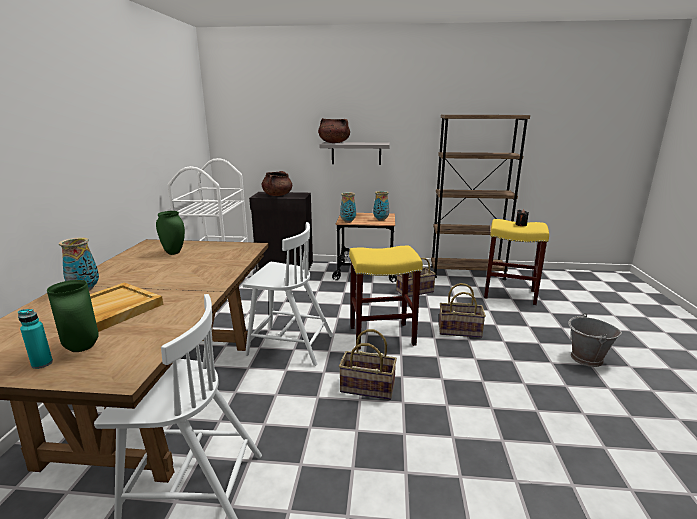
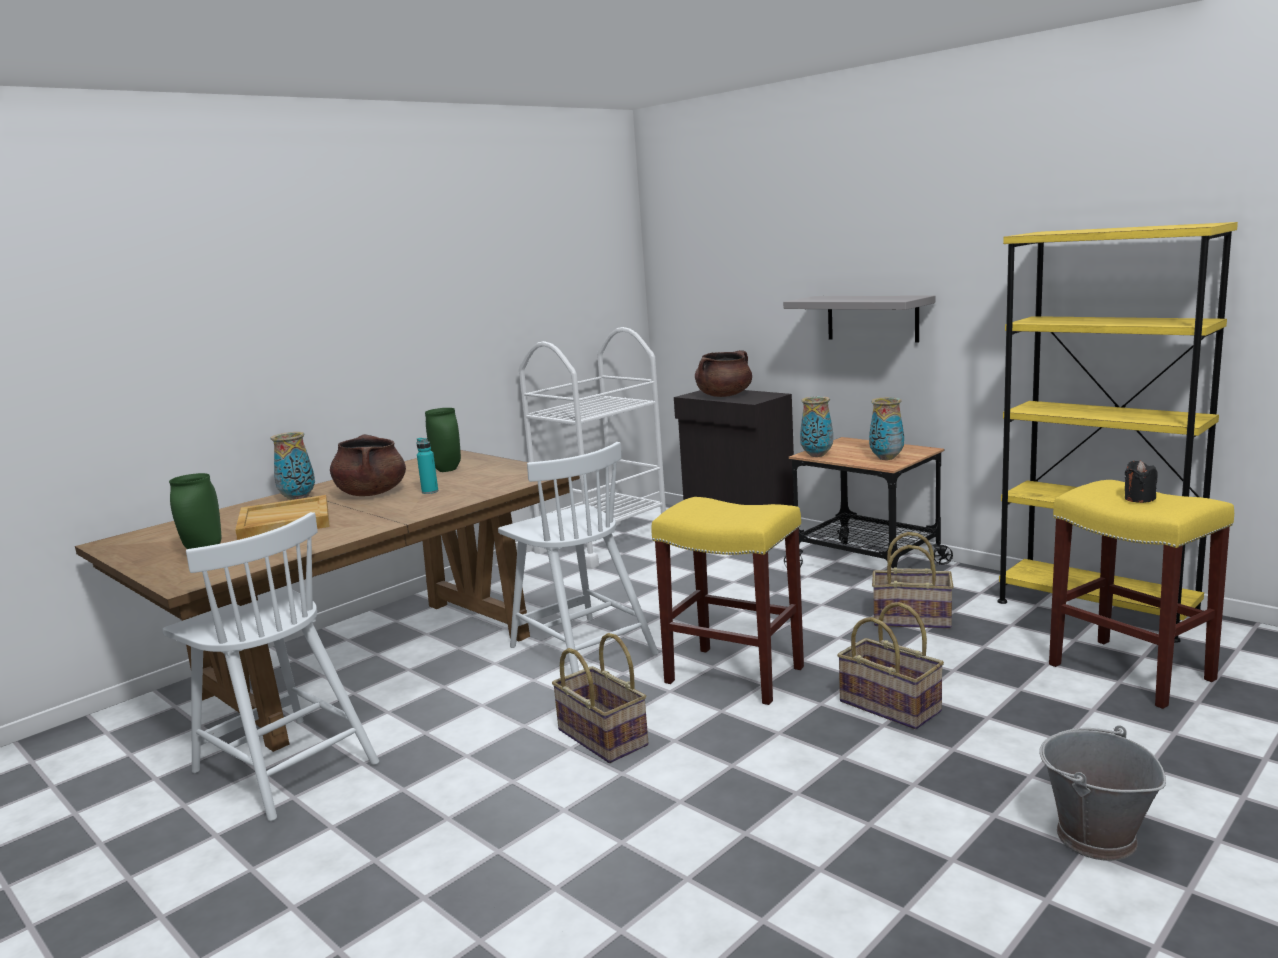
camera: 40 degrees right, 5 degrees down
turquoise bottle [18,309,53,369] -> turquoise bottle moved to [416,438,438,494]
brown cooking pot [318,118,350,143] -> brown cooking pot moved to [330,434,406,496]
brown bookcase [431,115,530,280] -> yellow bookcase [997,222,1238,643]

